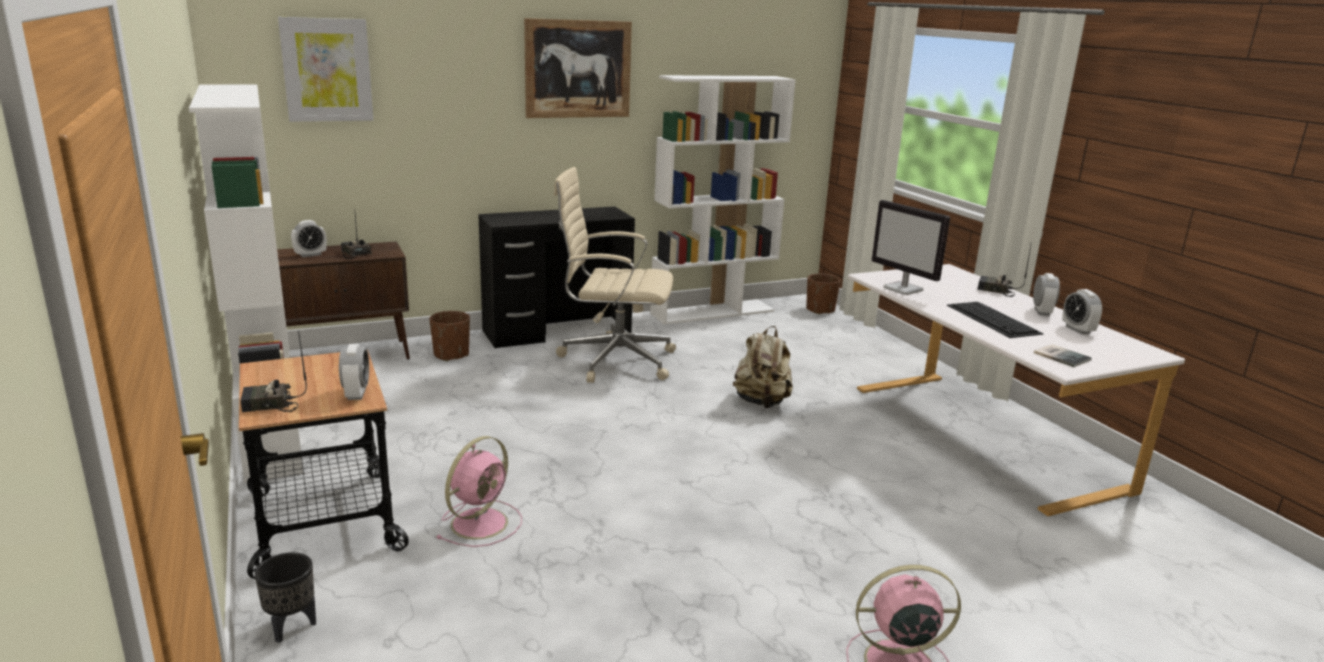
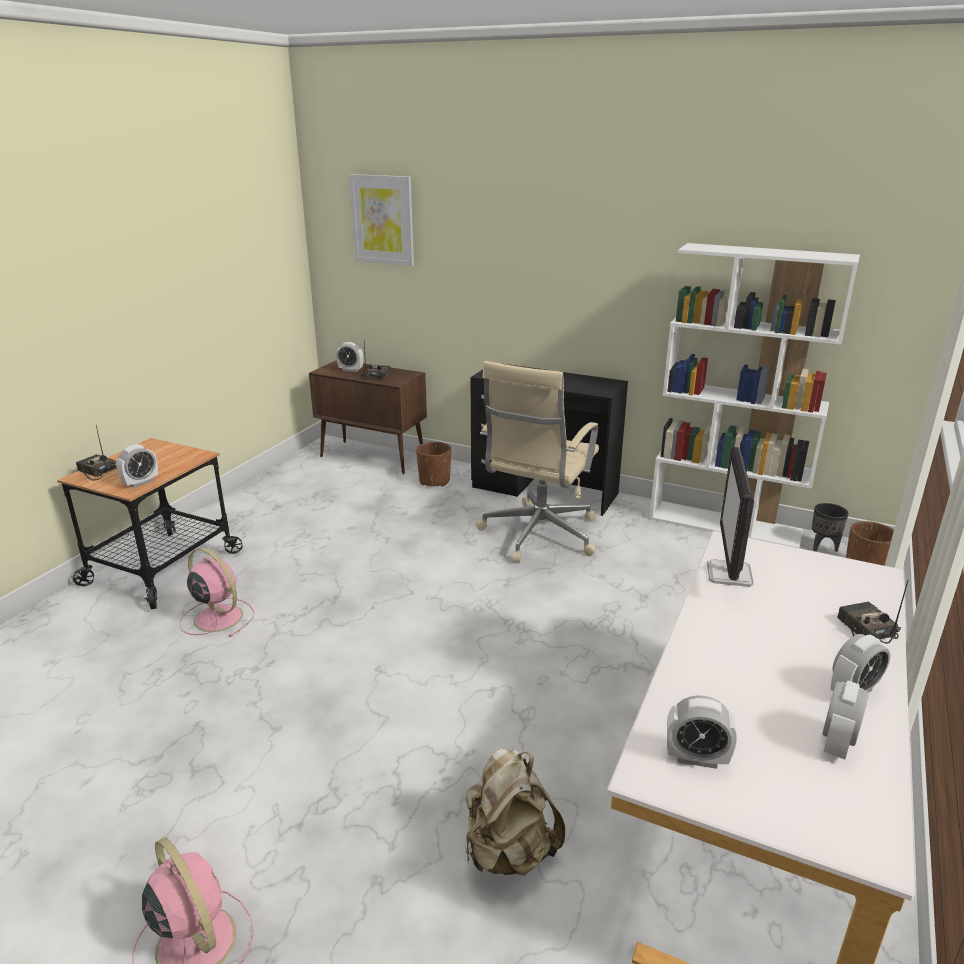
camera: 50 degrees right, 5 degrees up
white bookcase [189,84,303,483] -> none
black planter [255,552,316,643] -> black planter moved to [812,503,849,552]
pink fan [437,436,522,547] -> pink fan turned 135 degrees counterclockwise [179,548,254,637]
picture [524,18,632,118] -> none
beige office chair [554,167,676,383] -> beige office chair turned 120 degrees counterclockwise [476,361,599,563]
beige backpack [733,326,793,408] -> beige backpack moved to [466,748,565,876]
keyboard [947,302,1044,338] -> none
book [1034,344,1092,367] -> alarm clock [667,696,737,769]

